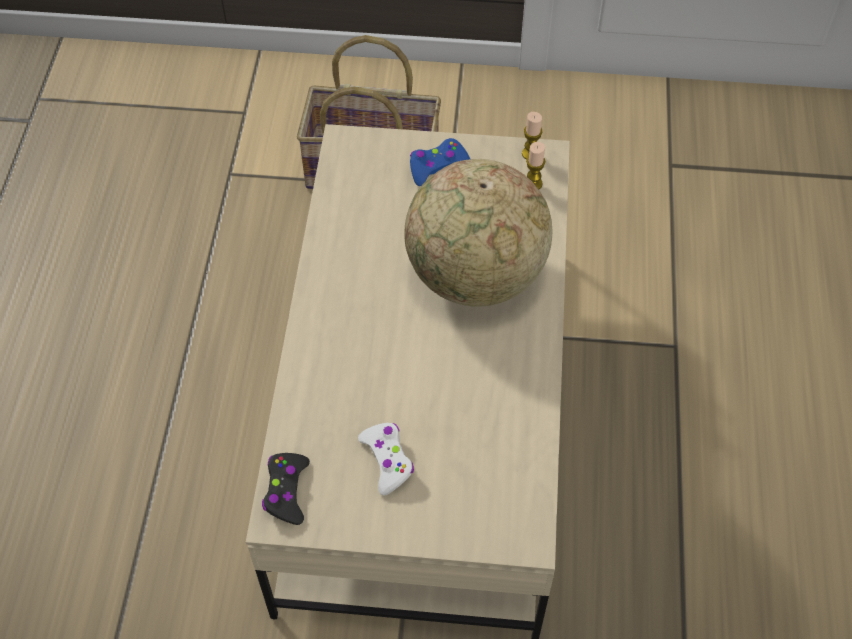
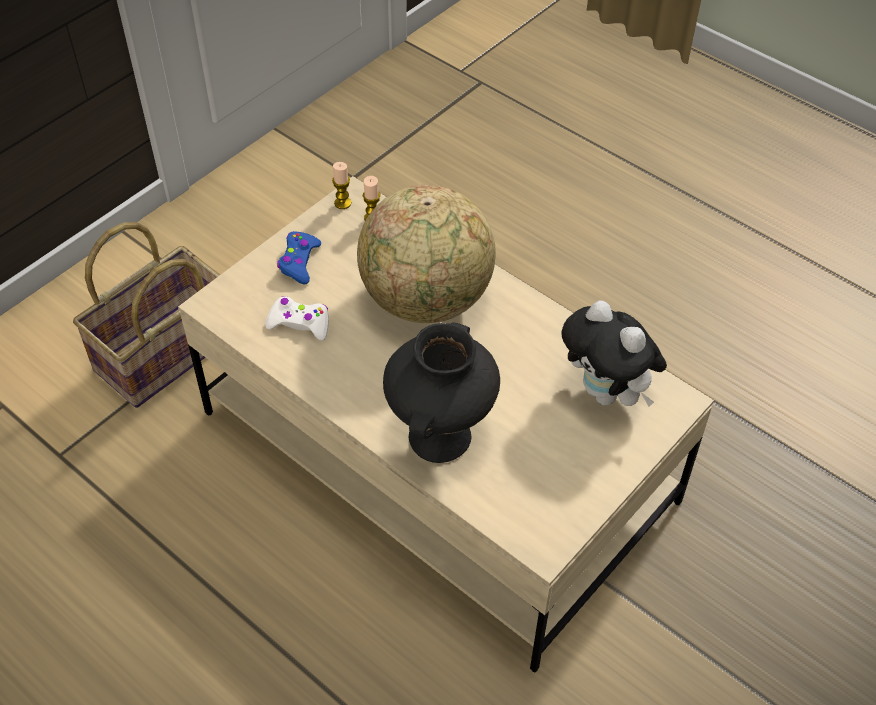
camera: 55 degrees left, 5 degrees down
black game controller [262,453,310,525] -> none
white game controller [358,423,414,496] -> white game controller moved to [265,296,329,341]
none -> black vase [383,322,500,463]
none -> plush toy [561,300,667,407]

